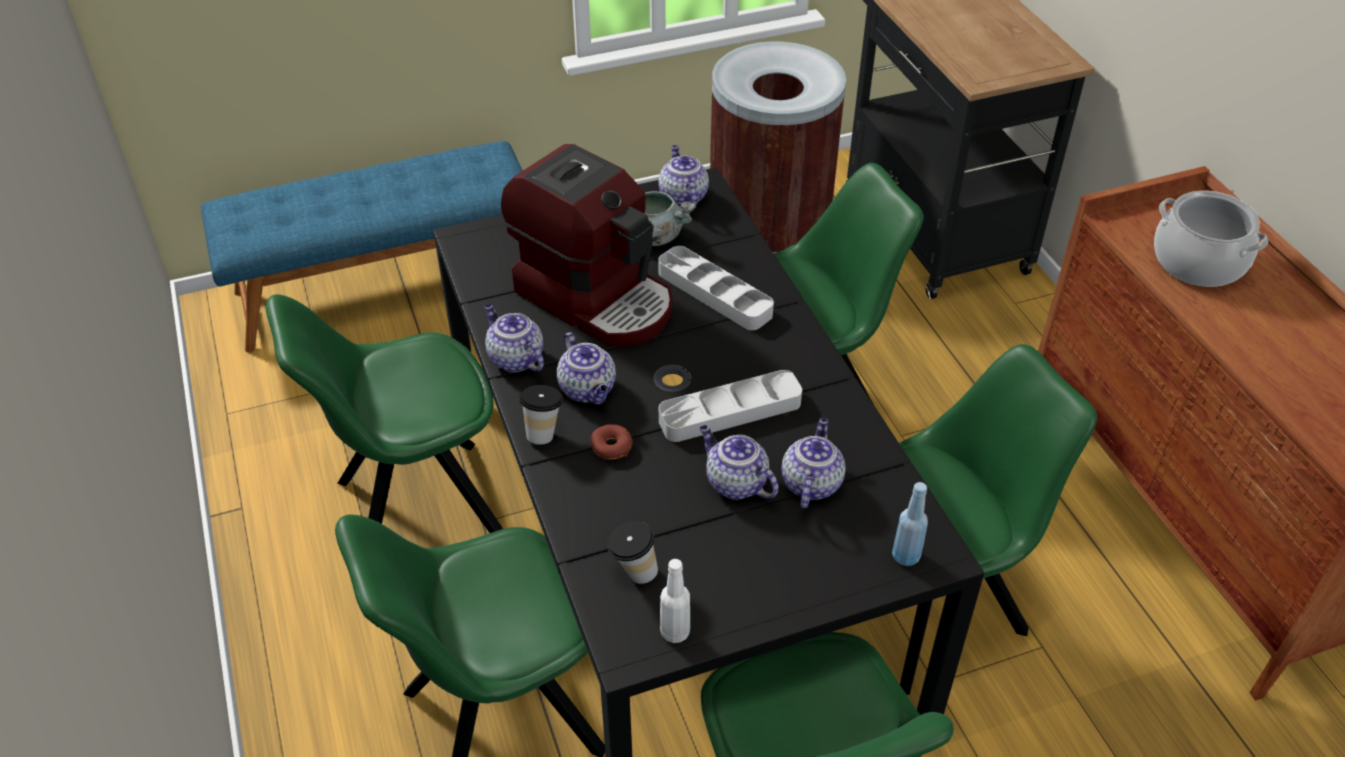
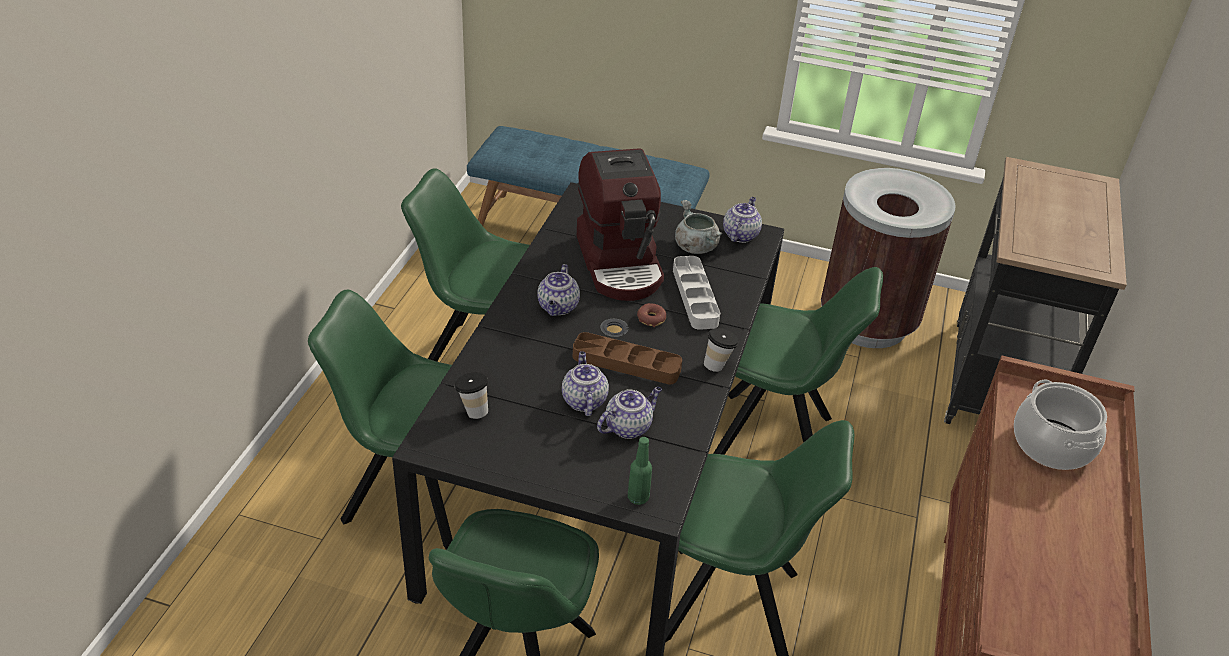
camera: 35 degrees right, 5 degrees down
teapot [484,304,544,372] -> none
cup [519,385,563,444] -> cup moved to [704,328,739,372]
donut [591,424,632,460] -> donut moved to [637,303,666,327]
grey tray [659,370,802,442] -> brown tray [573,332,682,384]
white bottle [660,559,690,643] -> none
blue bottle [892,482,928,566] -> green bottle [628,437,652,505]

